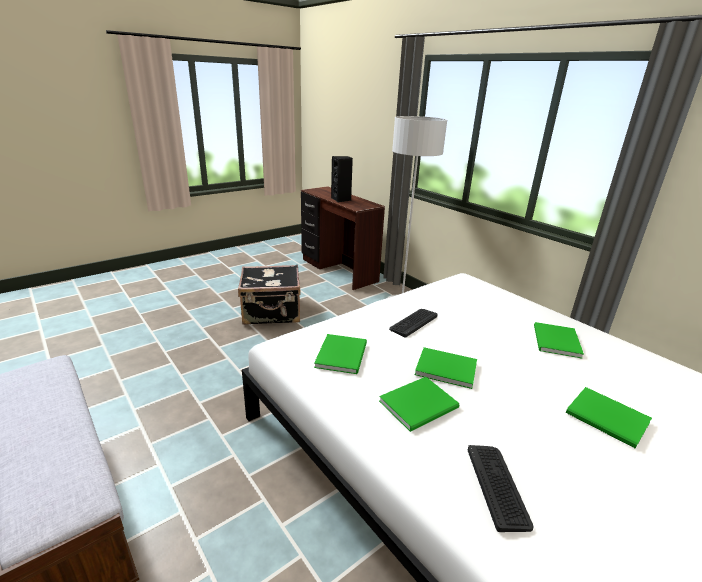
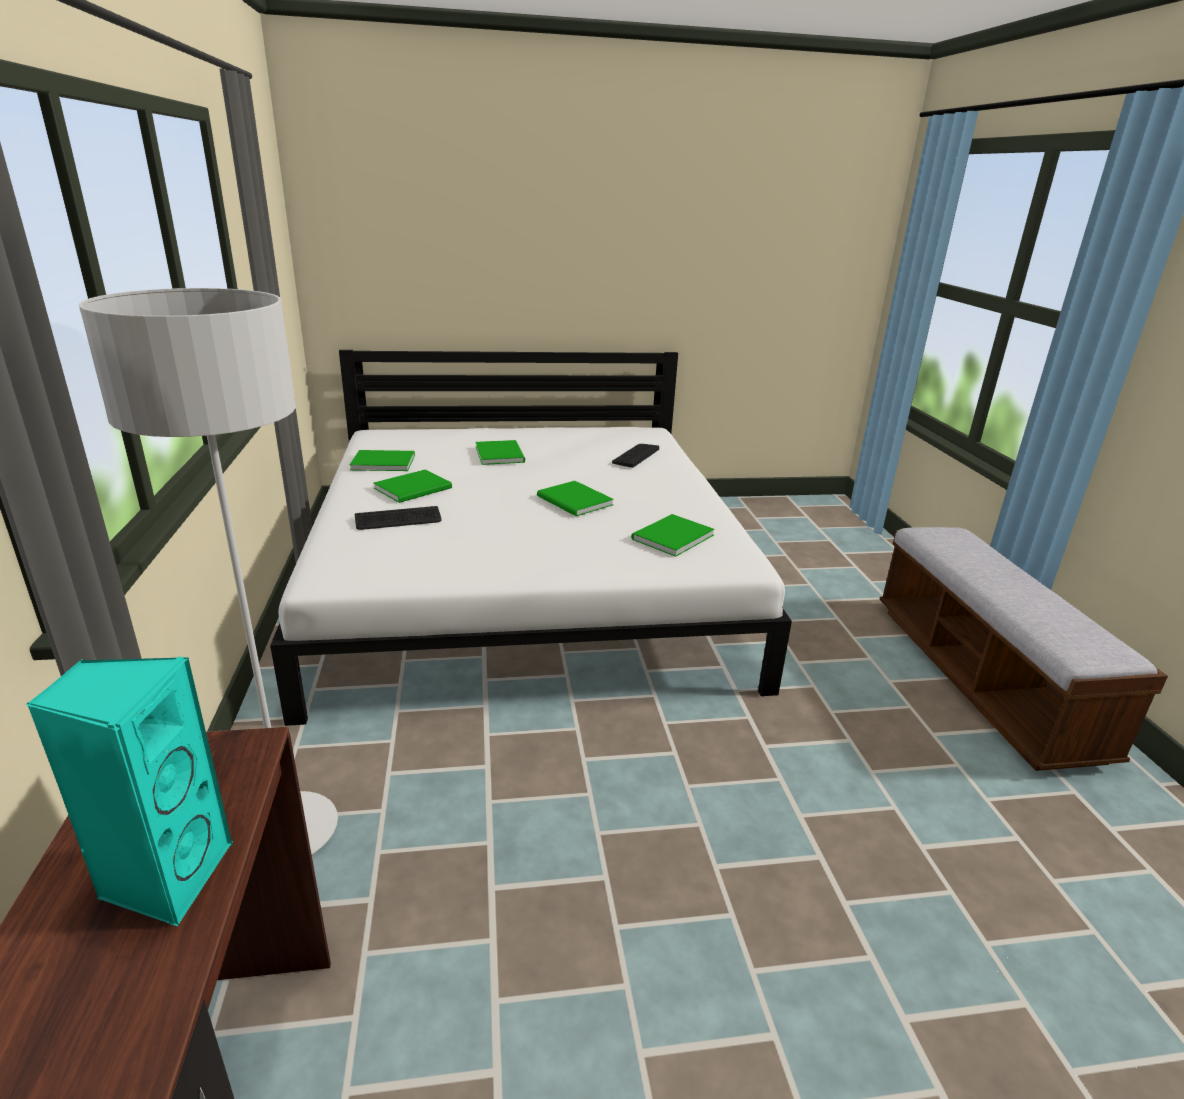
camera: 150 degrees left, 0 degrees up
black suitcase [238,265,301,325] -> none
black speaker [331,156,353,202] -> turquoise speaker [26,657,233,926]
green book [379,377,459,432] -> green book moved to [349,450,415,471]
keyboard [389,309,438,337] -> keyboard moved to [355,506,441,530]

